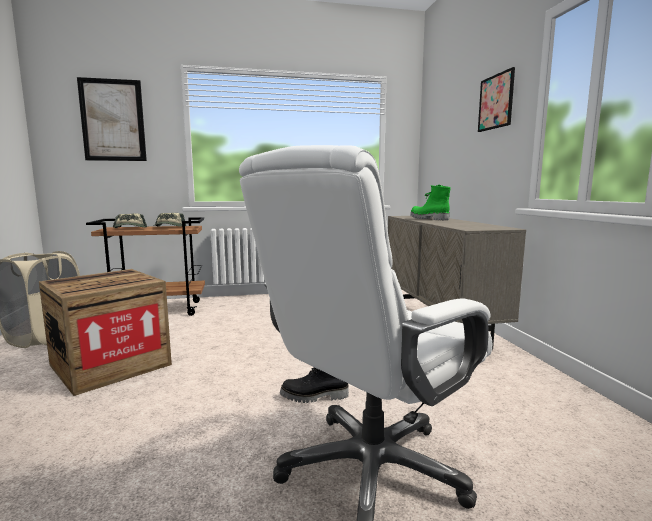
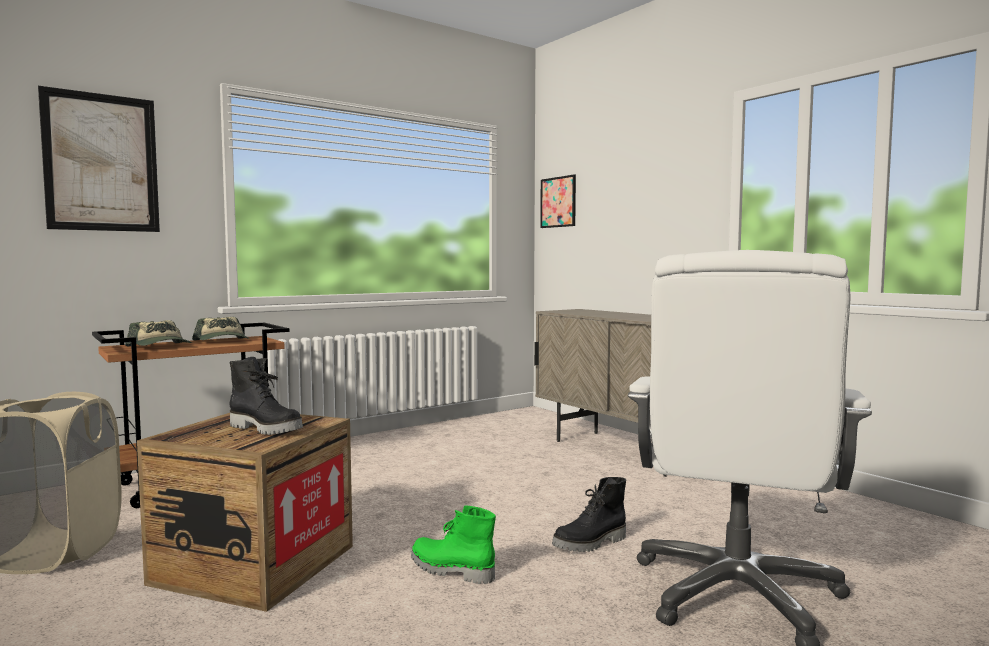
camera: 25 degrees left, 5 degrees down
green boot [410,185,451,220] -> green boot moved to [411,505,496,584]
picture [478,67,515,132] -> picture moved to [540,175,576,228]
none -> black boot [229,357,303,435]

